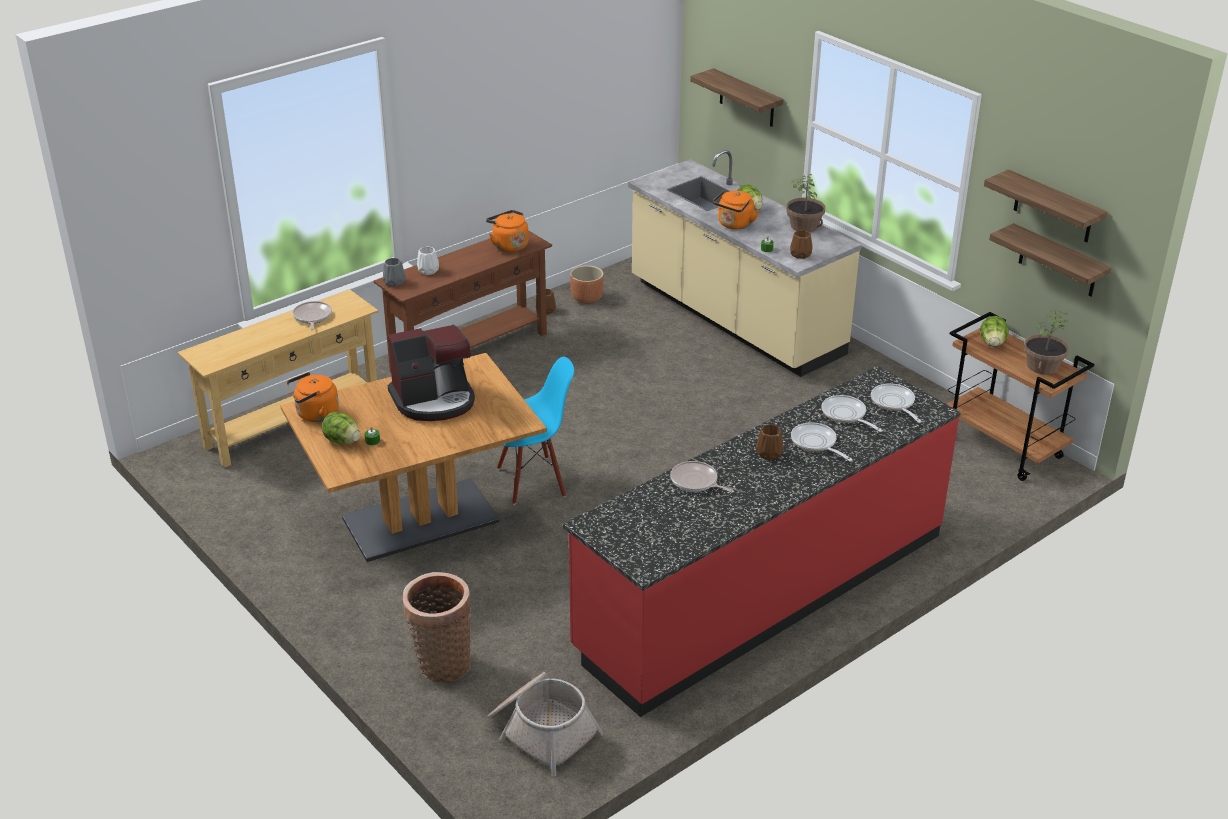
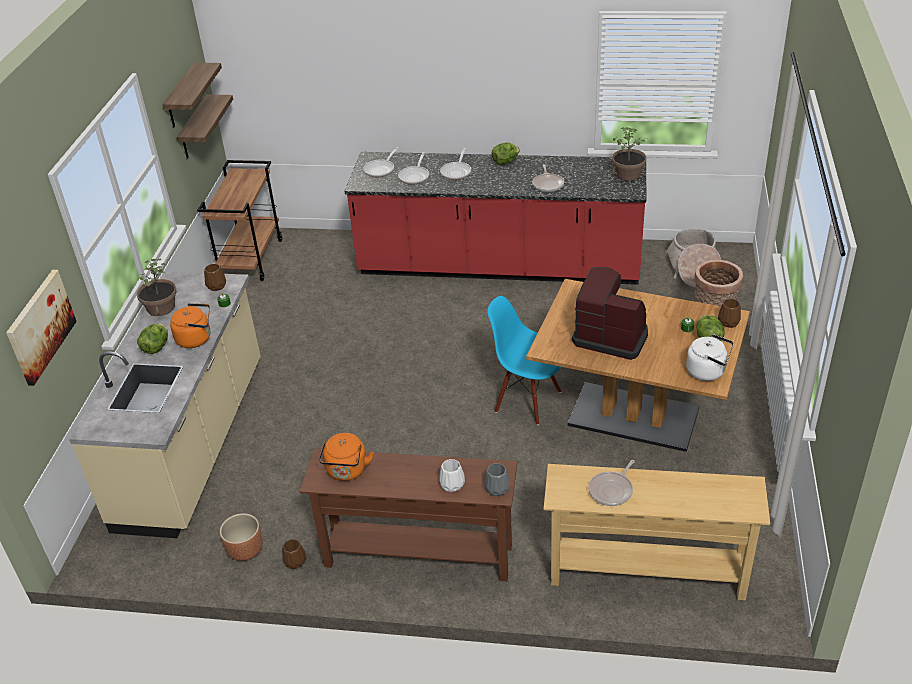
camera: 130 degrees left, 5 degrees up
orange kettle [287,372,339,422] -> white kettle [686,334,734,381]
shelf [690,68,784,127] -> picture [6,270,77,386]
brown vase [756,425,784,460] -> brown vase moved to [718,299,741,328]
lettuce [980,316,1009,347] -> lettuce moved to [492,142,520,165]
potted plant [1024,310,1069,375] -> potted plant moved to [612,127,647,180]

